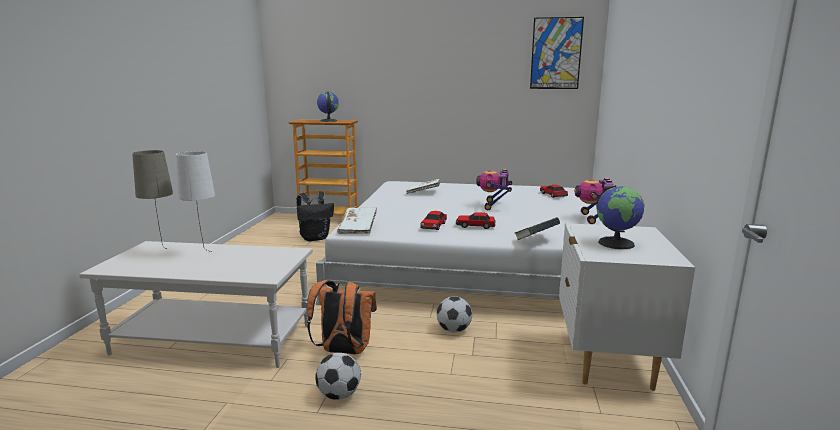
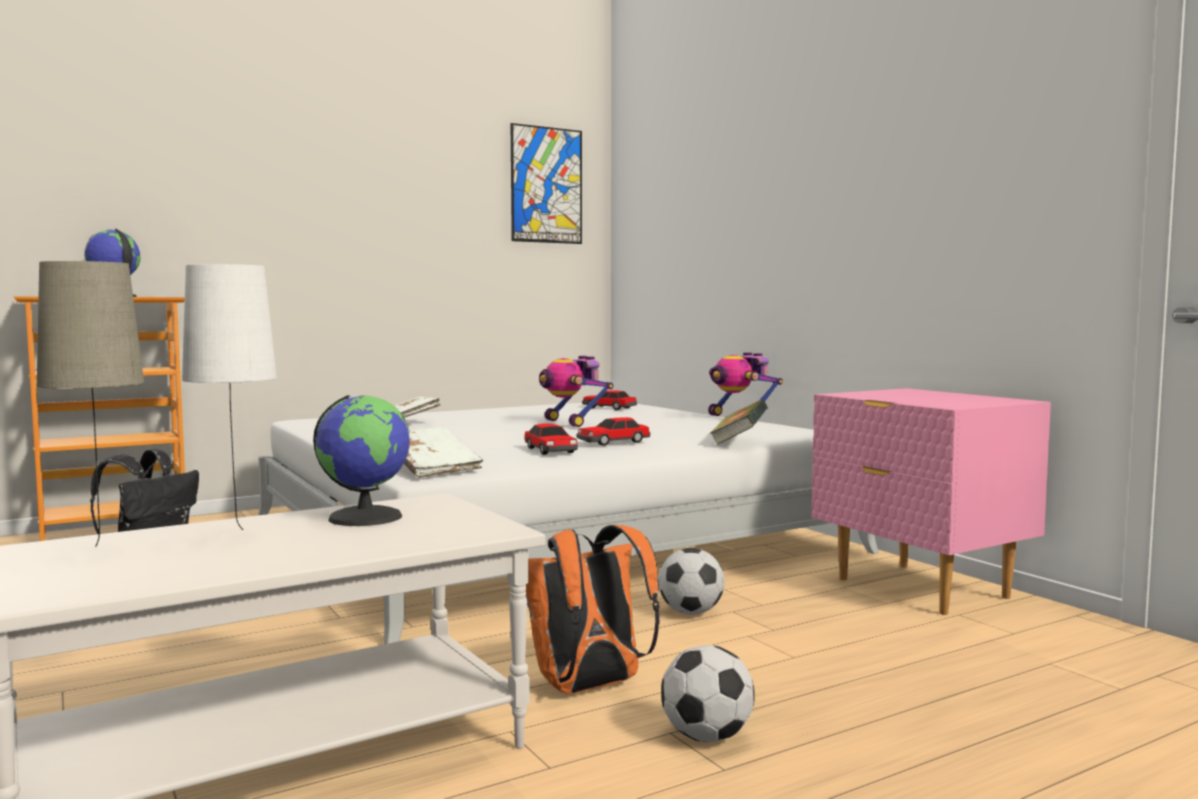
camera: 40 degrees left, 10 degrees down
white nightstand [559,223,695,391] -> pink nightstand [811,388,1051,615]
globe [596,185,645,249] -> globe moved to [313,395,410,526]

